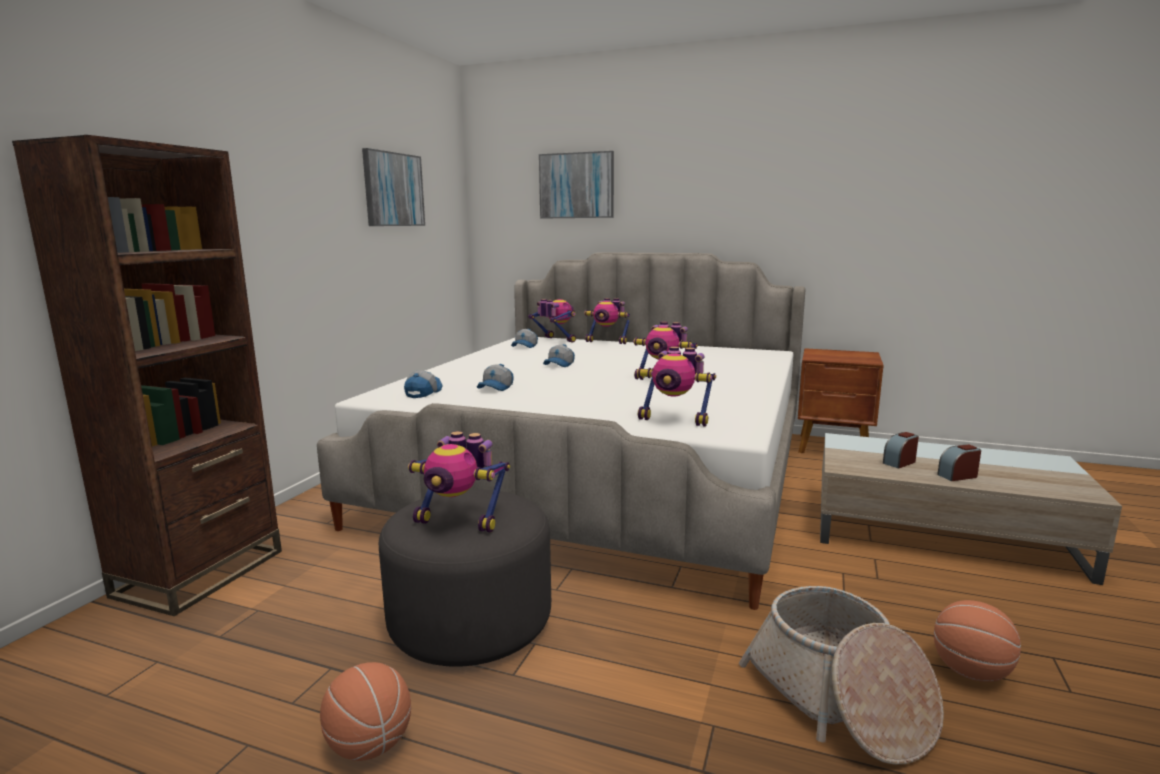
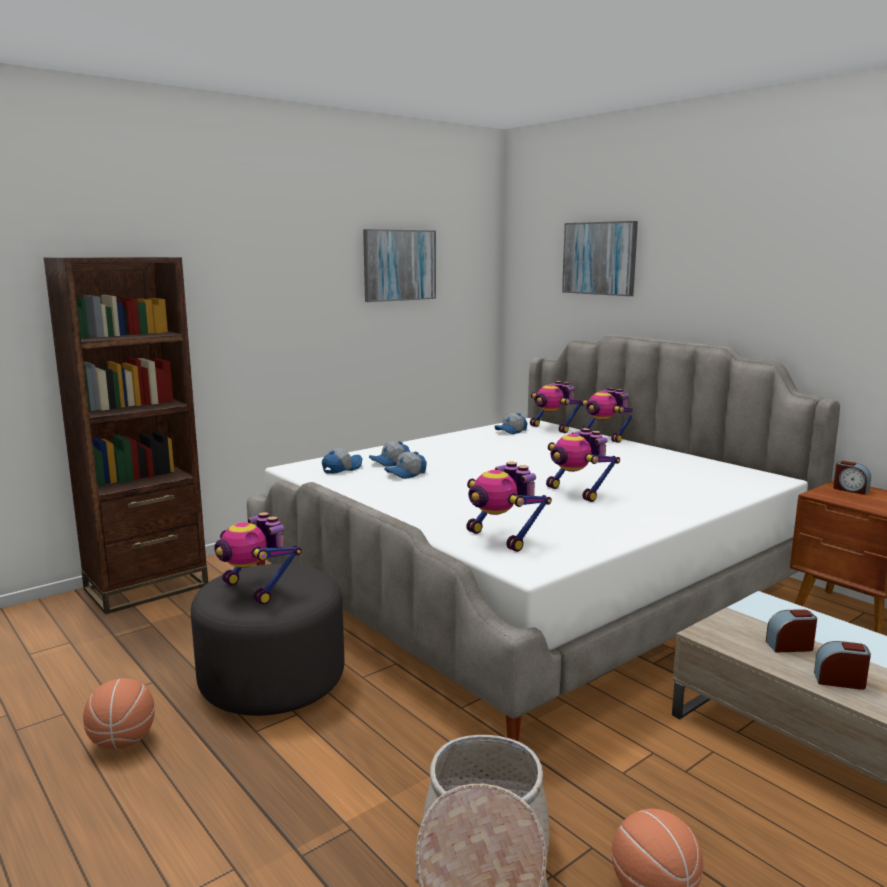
camera: 30 degrees right, 0 degrees up
toy robot [528,299,576,343] -> toy robot turned 150 degrees clockwise [530,381,582,433]
cap [543,344,575,367] -> cap moved to [369,441,410,467]
none -> alarm clock [833,461,871,495]

